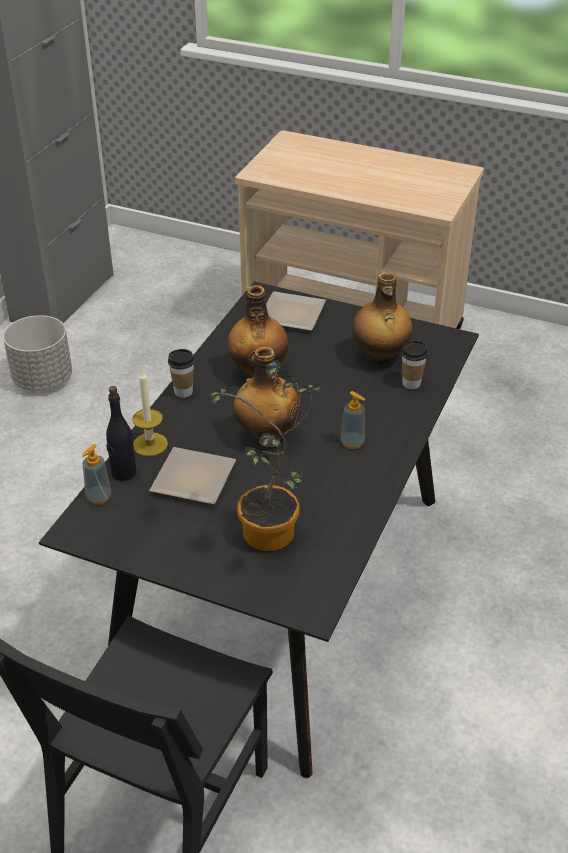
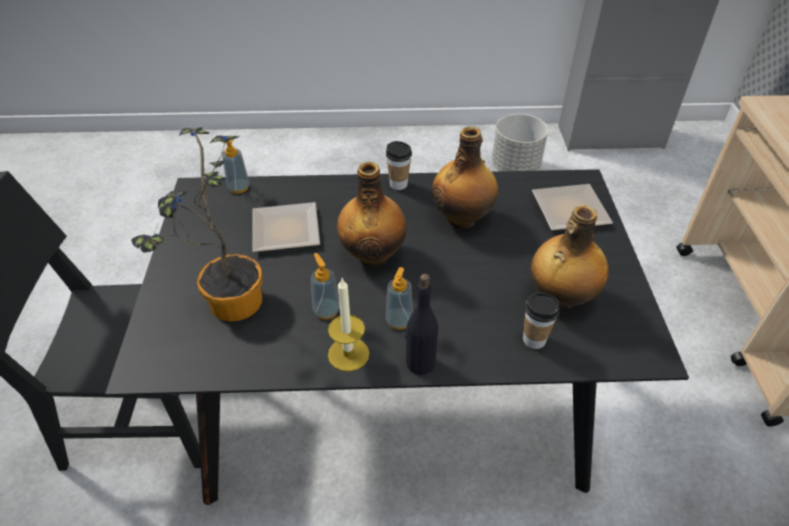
camera: 65 degrees right, 5 degrees up
black bottle [106,386,136,481] -> black bottle moved to [405,274,438,375]
candle [132,370,168,456] -> candle moved to [328,279,369,372]
none -> soap dispenser [311,253,340,320]

